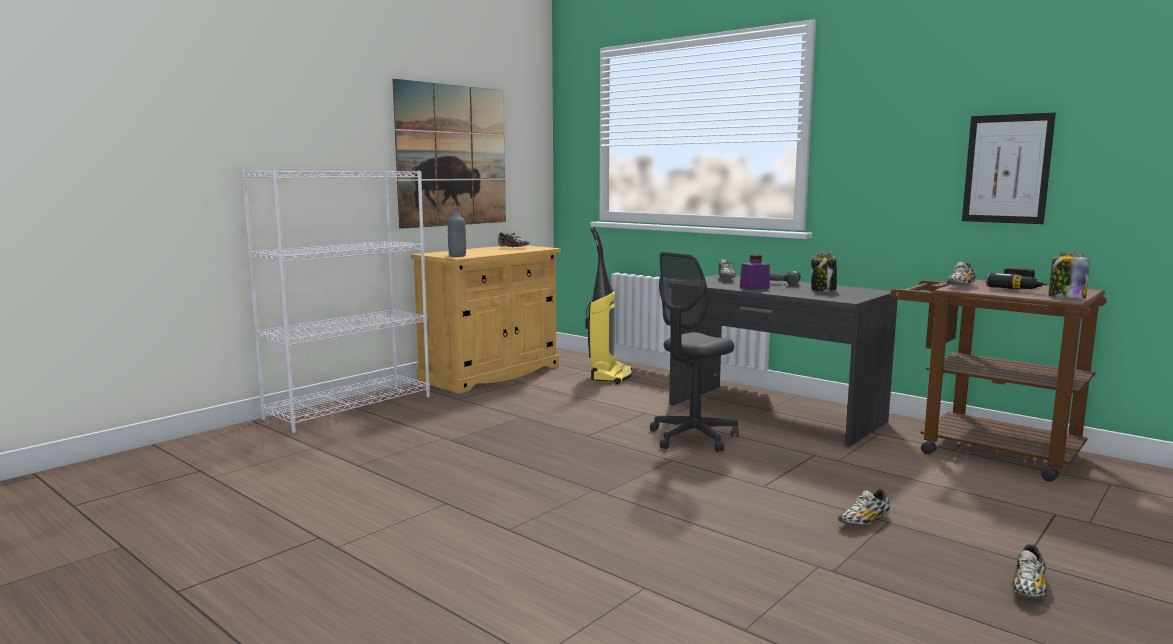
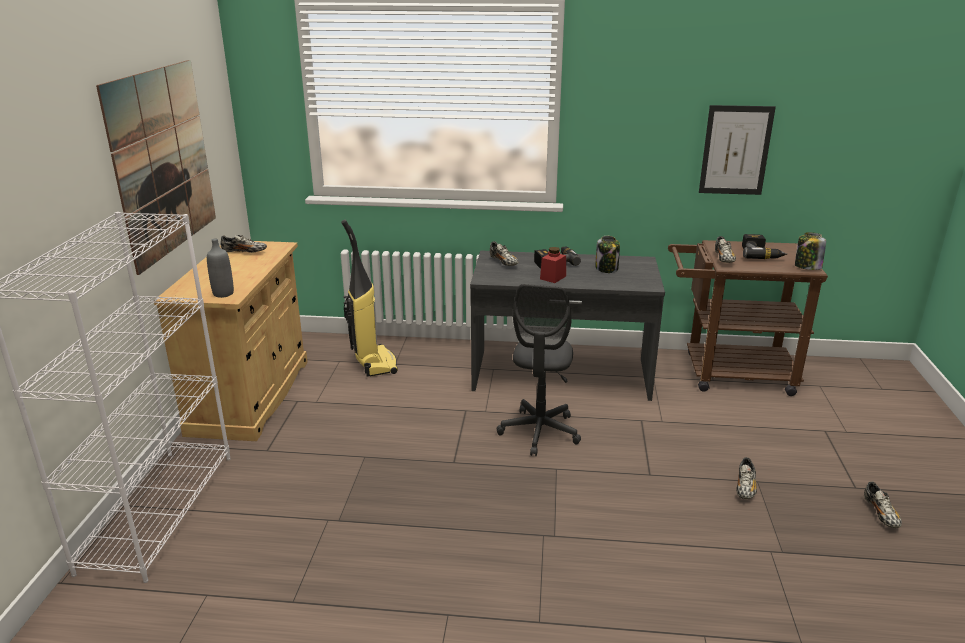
camera: 35 degrees left, 15 degrees up
purple jar [740,255,770,290] -> red jar [540,247,566,283]

